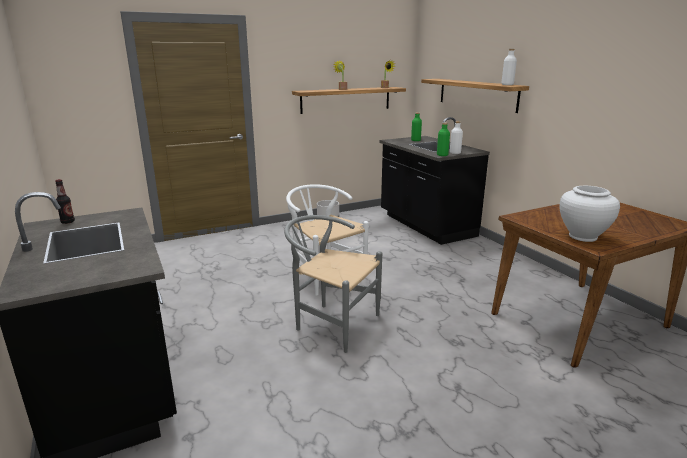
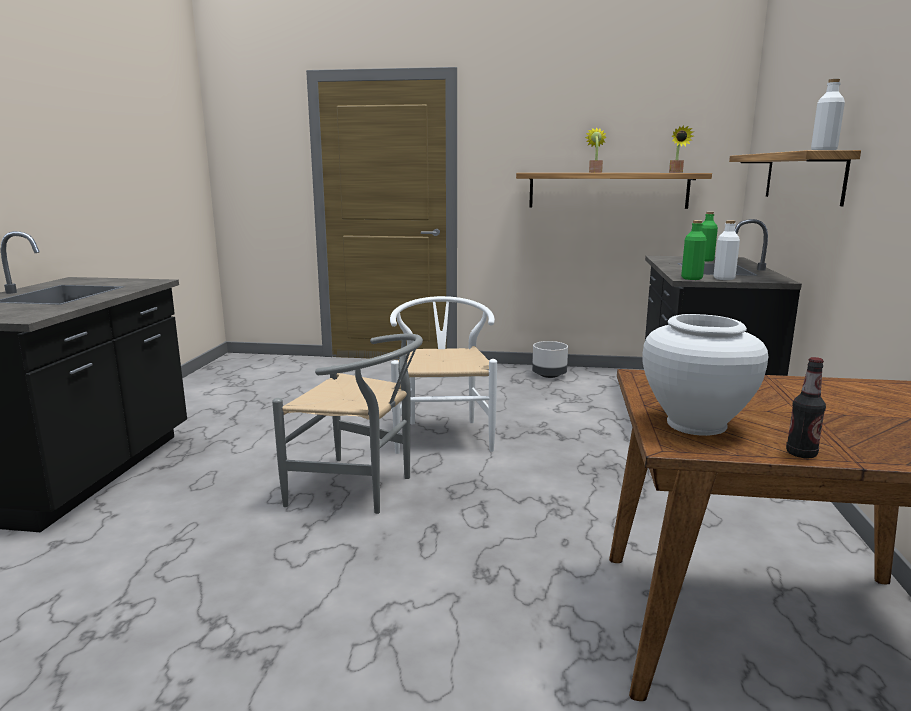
camera: 35 degrees right, 5 degrees down
bottle [55,179,75,224] -> bottle moved to [786,357,826,458]
grey chair [284,215,382,353] -> grey chair turned 135 degrees clockwise [272,334,423,514]

